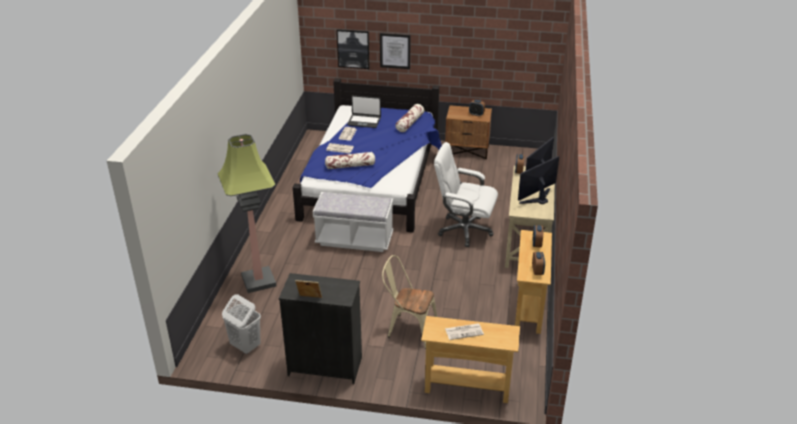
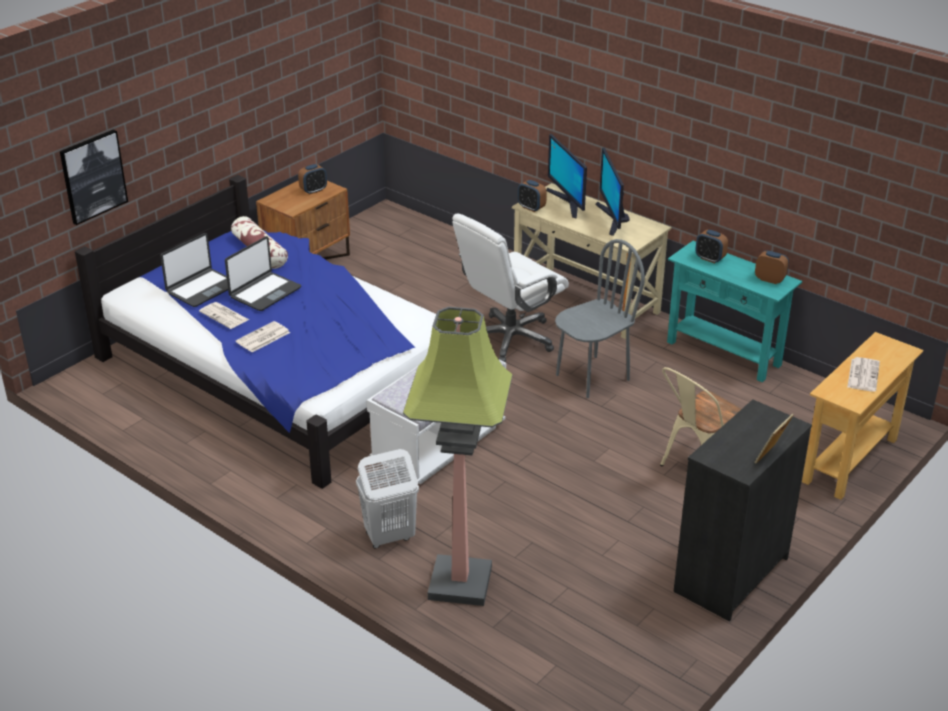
camera: 60 degrees left, 0 degrees up
white laundry basket [222,294,261,354] -> white laundry basket moved to [356,449,419,548]
pillow [325,152,375,169] -> none
picture [380,33,411,69] -> none
beige console table [515,230,552,334] -> turquoise console table [667,241,802,382]
none -> laptop [225,236,301,311]
none -> grey chair [555,239,645,398]

